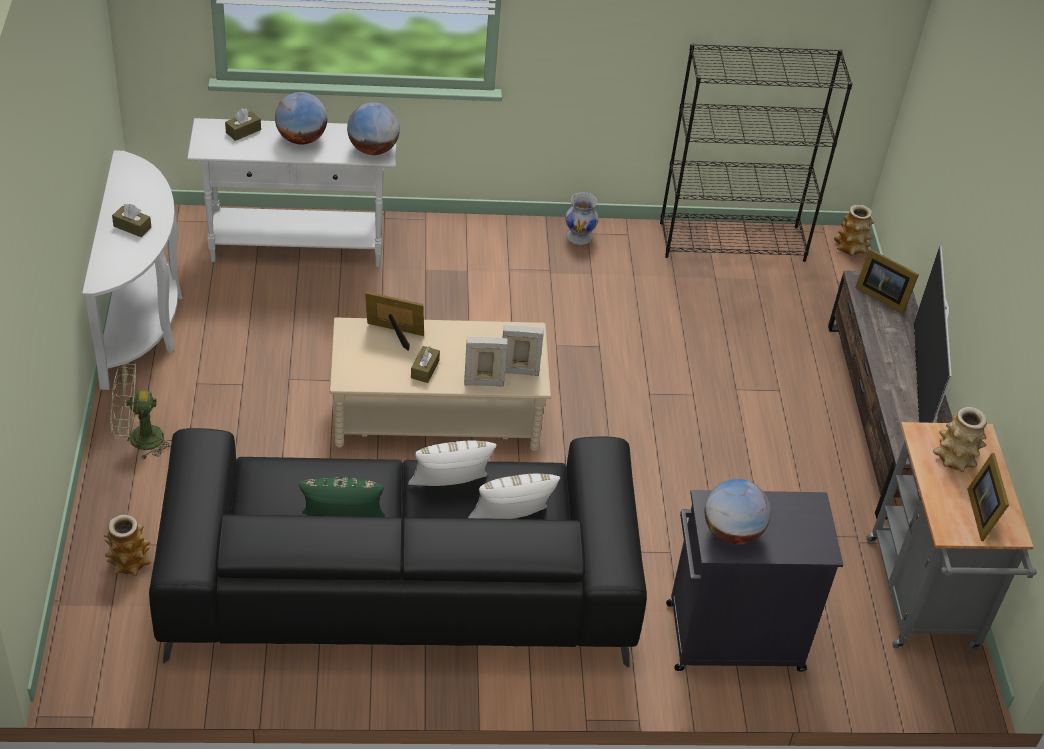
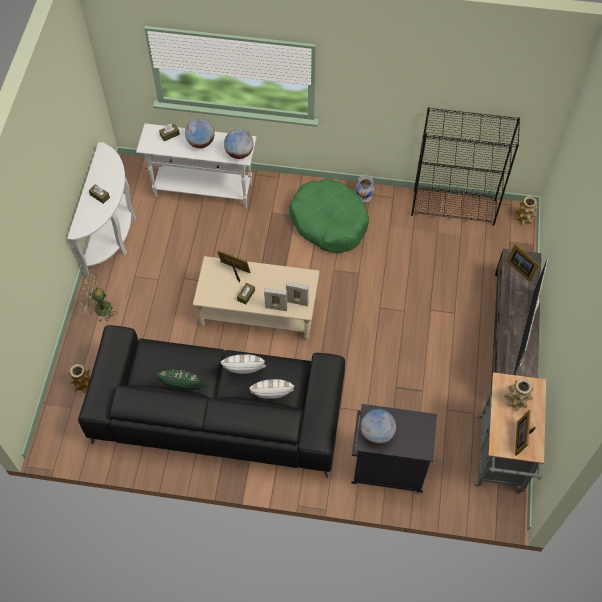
camera: 15 degrees right, 15 degrees up
none -> green dog bed [289,179,369,253]

